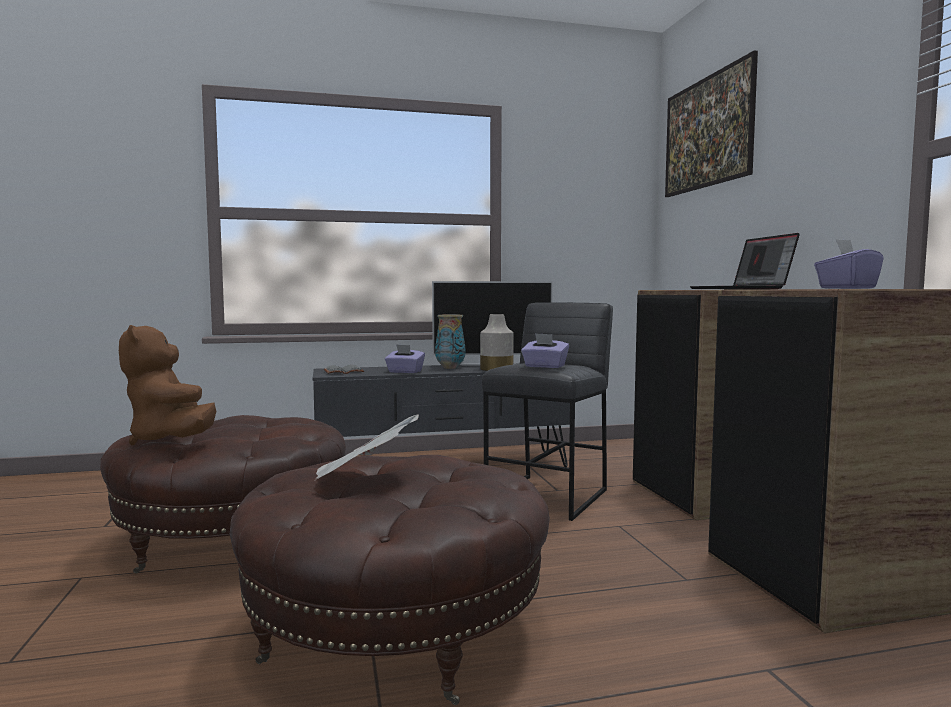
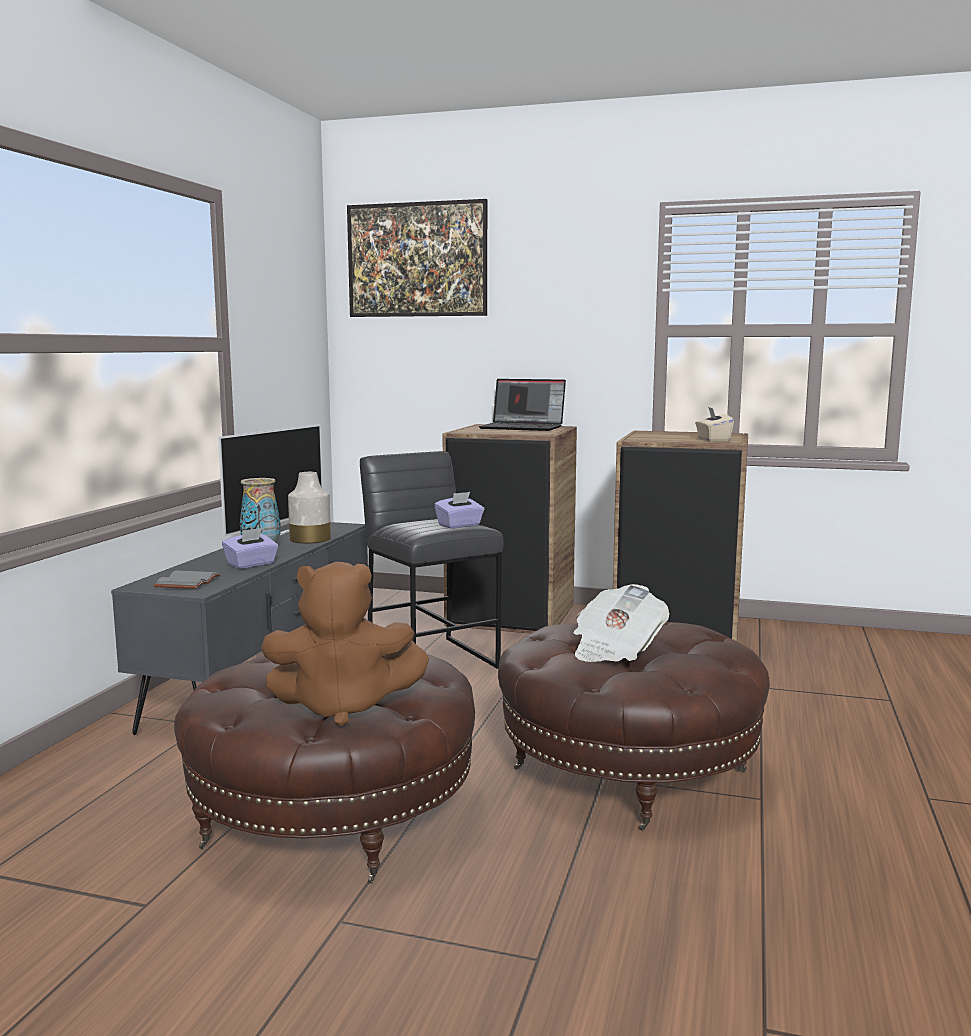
camera: 60 degrees left, 5 degrees up
purple tissue box [814,239,884,289] -> beige tissue box [695,407,734,441]

